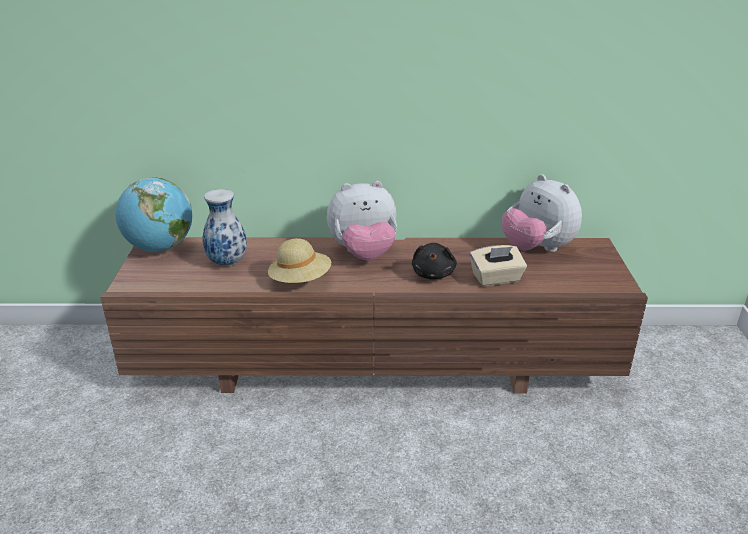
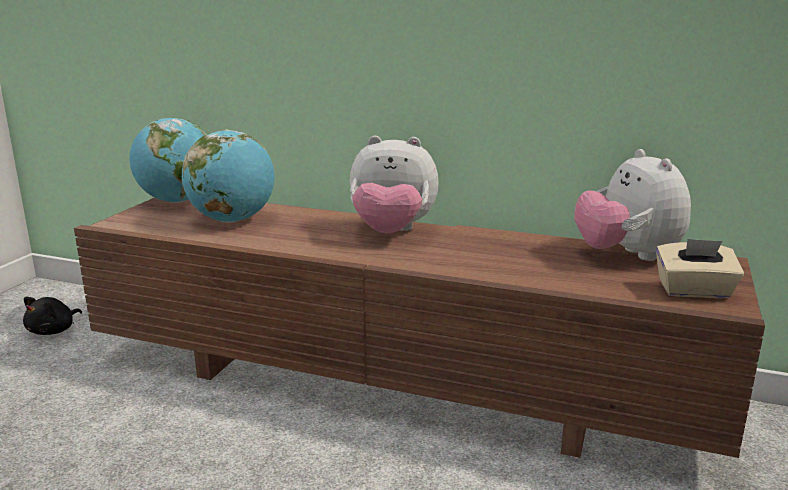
camera: 20 degrees right, 10 degrees down
vase [202,189,247,266] -> globe [182,130,275,223]
beige hat [268,238,331,283] -> none
black plush toy [412,243,457,280] -> black plush toy moved to [23,297,82,335]
beige tissue box [470,245,527,286] -> beige tissue box moved to [656,239,744,298]

